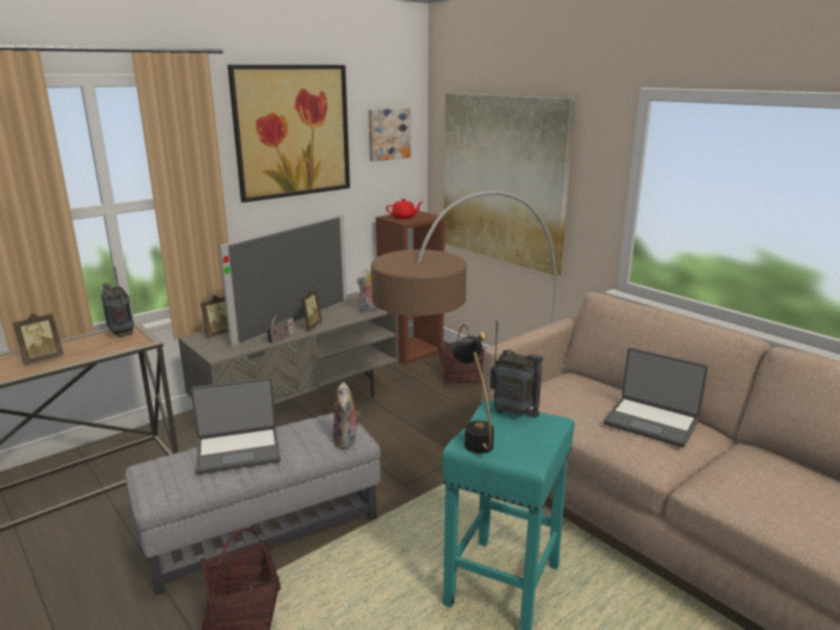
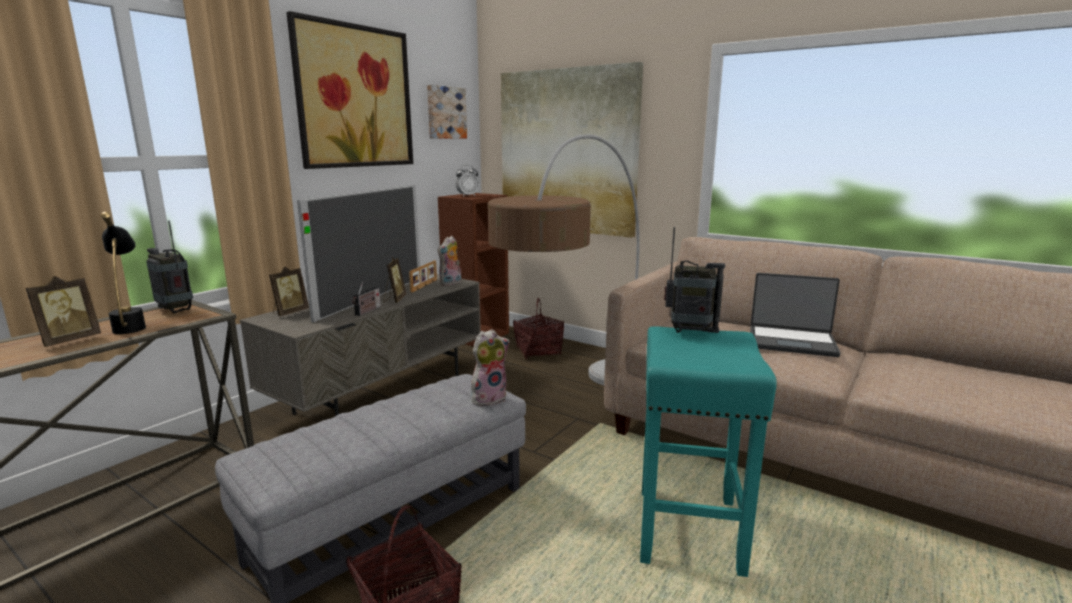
camera: 15 degrees left, 5 degrees down
laptop [191,378,281,474] -> none
plush toy [333,382,361,449] -> plush toy turned 105 degrees counterclockwise [471,329,510,406]
red teapot [386,199,423,219] -> alarm clock [455,165,479,197]
black table lamp [452,332,494,454] -> black table lamp moved to [101,212,146,334]
none -> picture frame [409,261,437,292]

